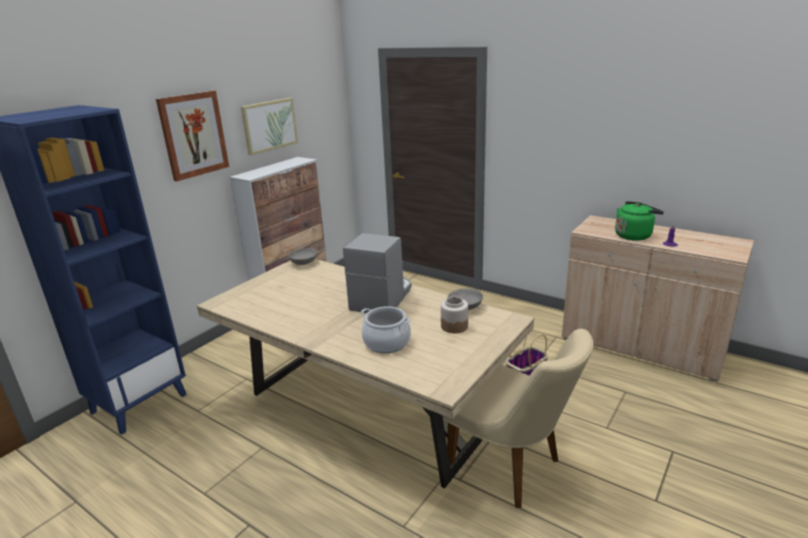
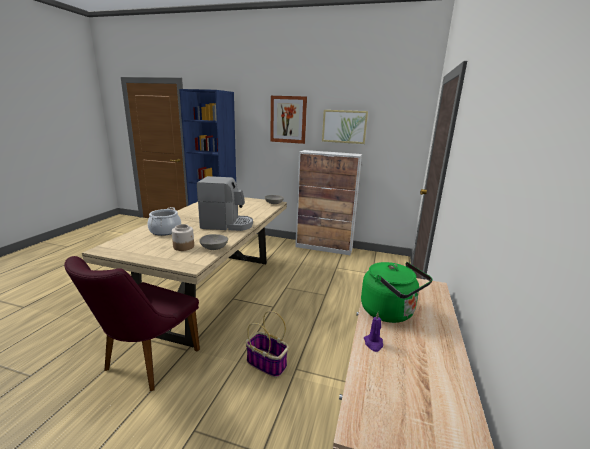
camera: 70 degrees right, 5 degrees down
beige chair [443,329,593,508] -> purple chair [64,256,200,391]

